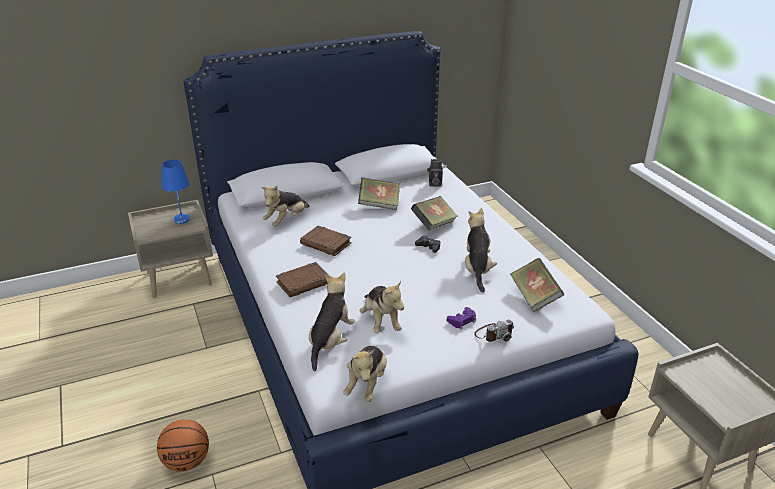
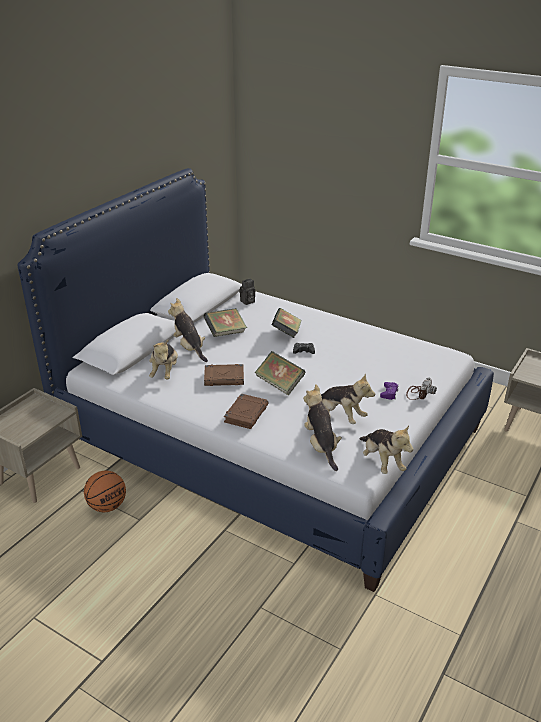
camera: 35 degrees left, 0 degrees up
basketball [157,419,209,472] -> basketball moved to [84,471,126,512]
blue table lamp [162,160,190,224] -> none
plush toy [465,208,497,293] -> plush toy moved to [168,298,208,362]
book [510,258,564,312] -> book moved to [255,351,305,395]

